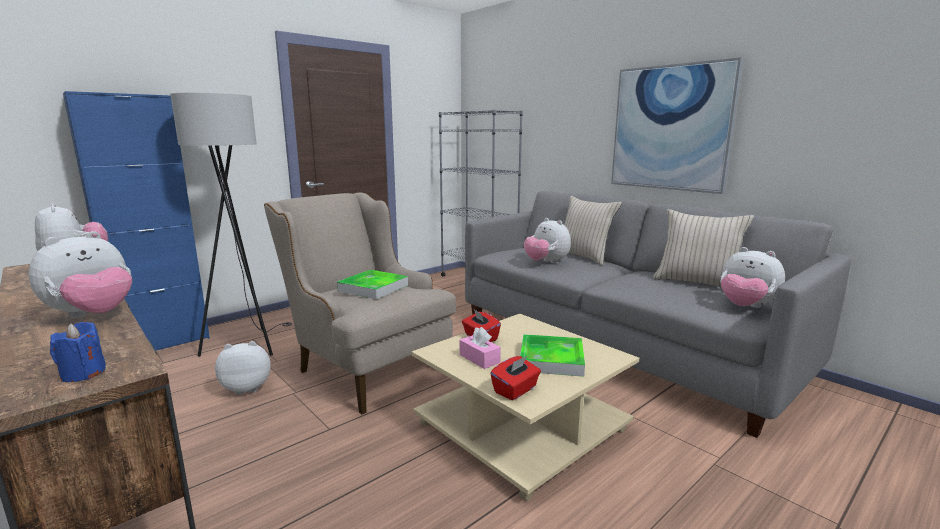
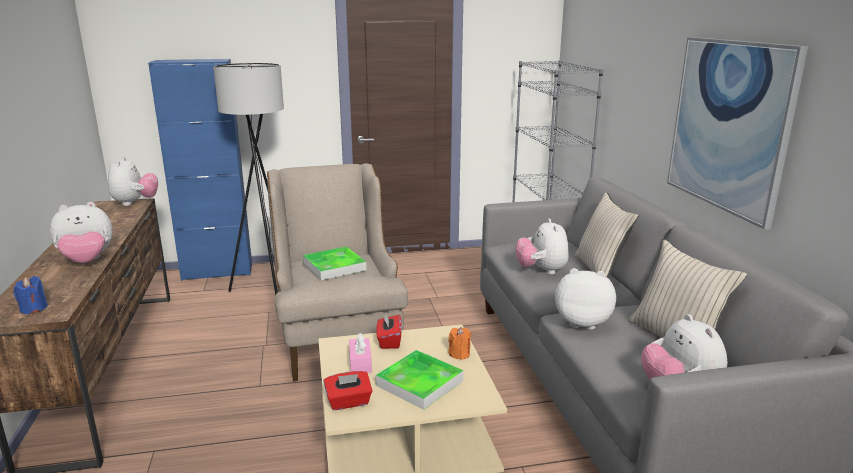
camera: 30 degrees right, 5 degrees up
plush toy [215,341,271,394] -> plush toy moved to [555,268,616,330]
none -> orange candle [448,327,471,360]

